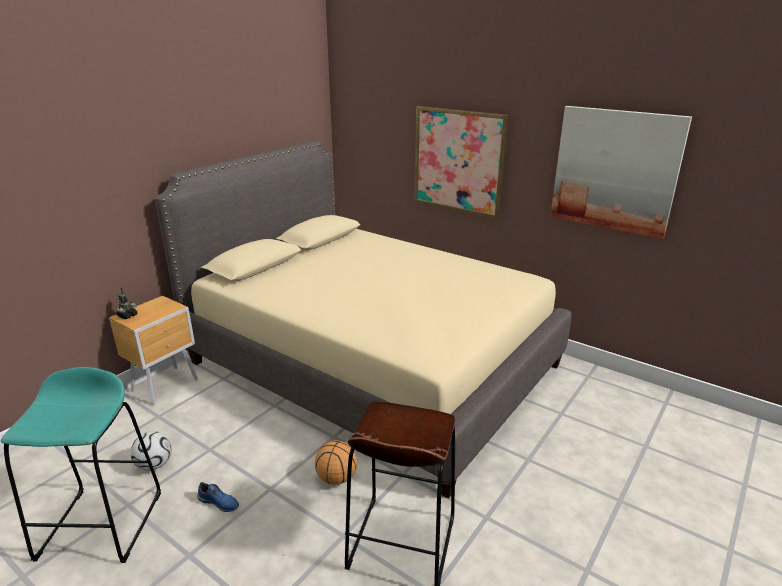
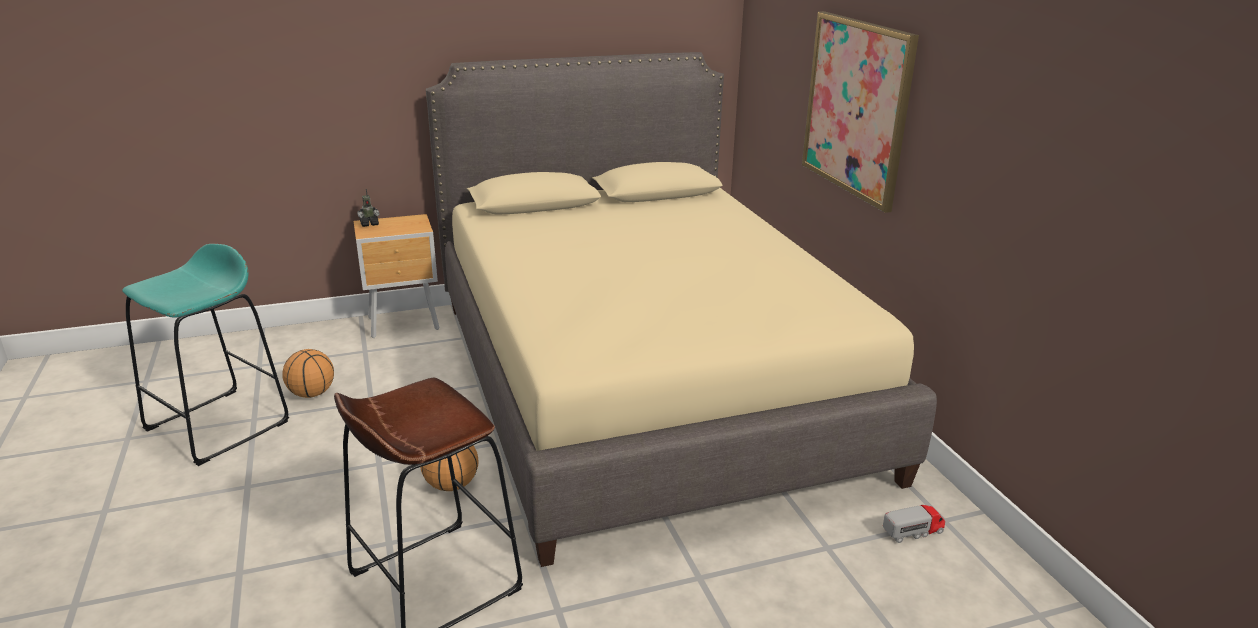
camera: 35 degrees right, 0 degrees up
football [130,431,172,471] -> basketball [282,349,334,398]
blue shoe [197,482,239,512] -> none
picture [550,106,692,239] -> none
none -> toy truck [883,505,945,543]

